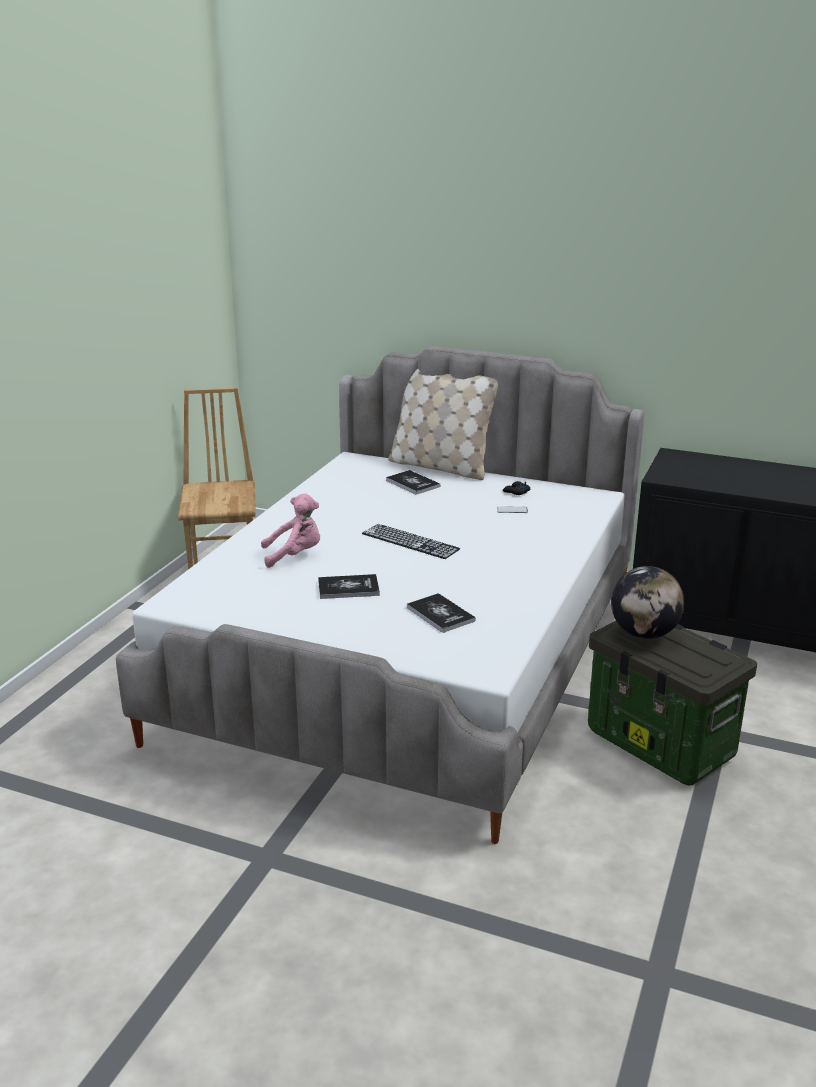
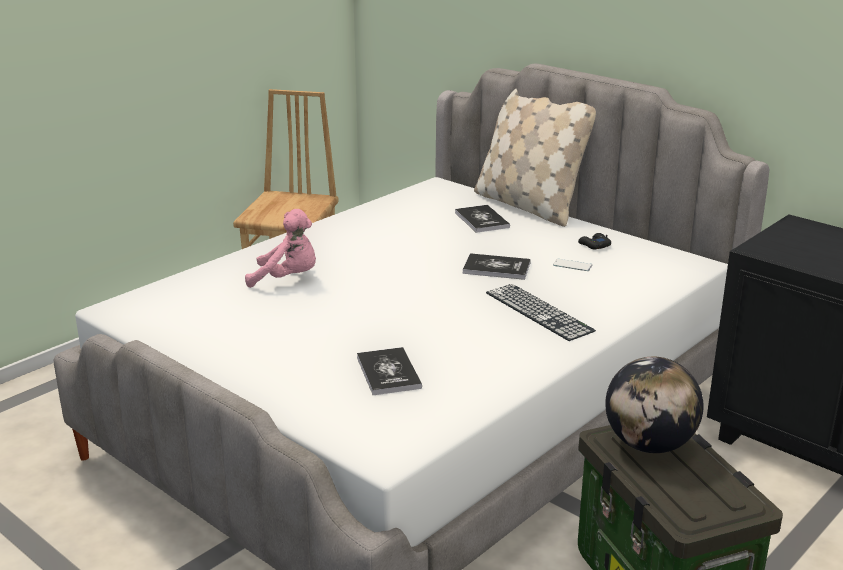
camera: 20 degrees right, 0 degrees up
book [318,574,380,599] -> book moved to [463,253,531,280]
keyboard [362,524,460,559] -> keyboard moved to [486,284,596,341]

